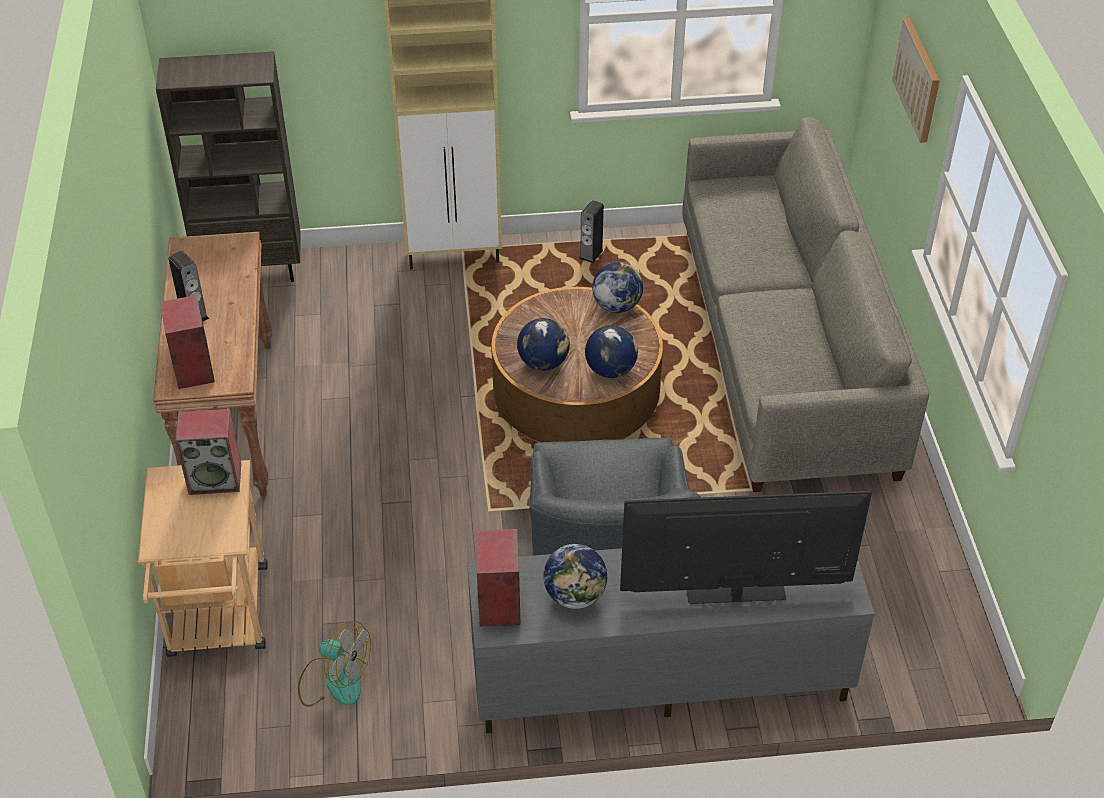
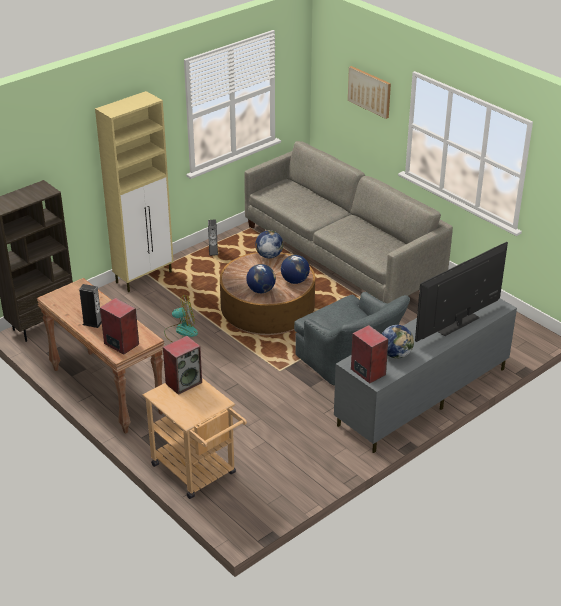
camera: 35 degrees left, 10 degrees down
fan [298,621,371,707] -> fan moved to [164,295,198,342]

